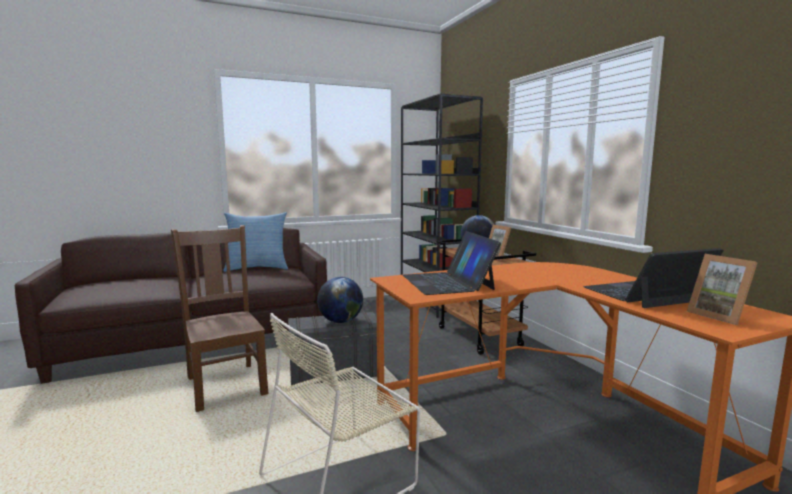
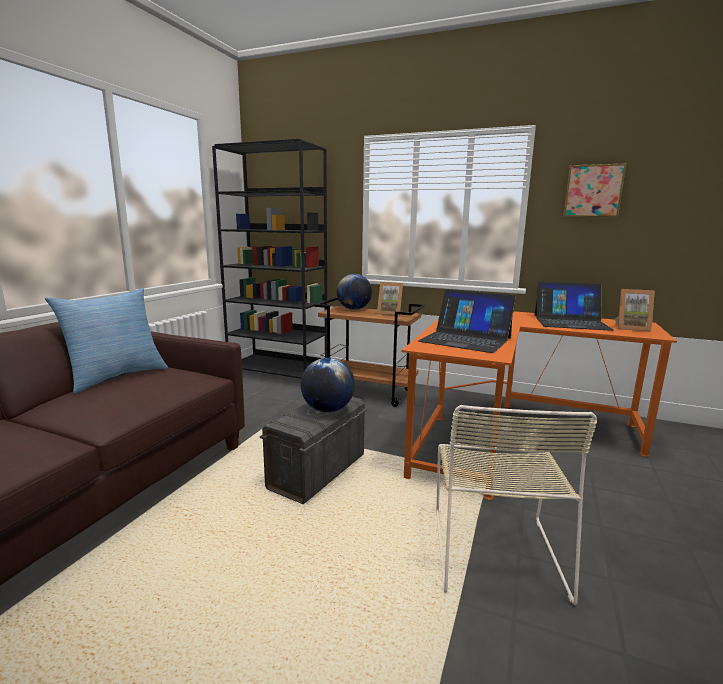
camera: 45 degrees left, 5 degrees up
brown chair [171,225,269,412] -> none
laptop [583,248,724,308] -> laptop turned 105 degrees counterclockwise [534,281,613,331]
none -> picture [563,163,626,217]

